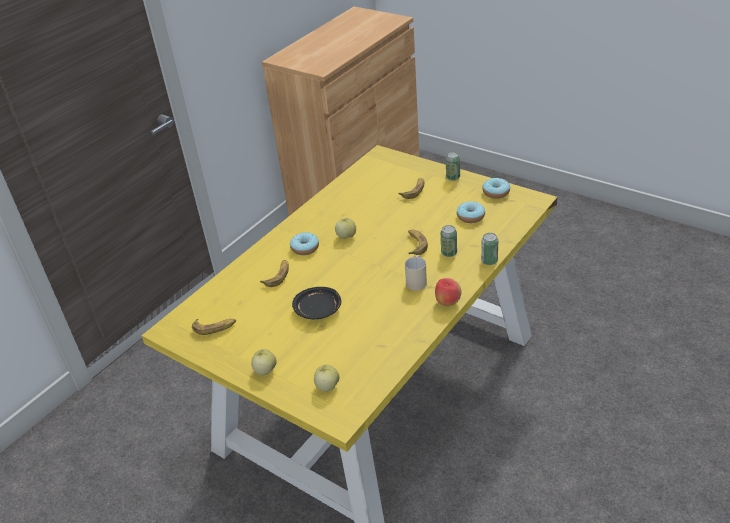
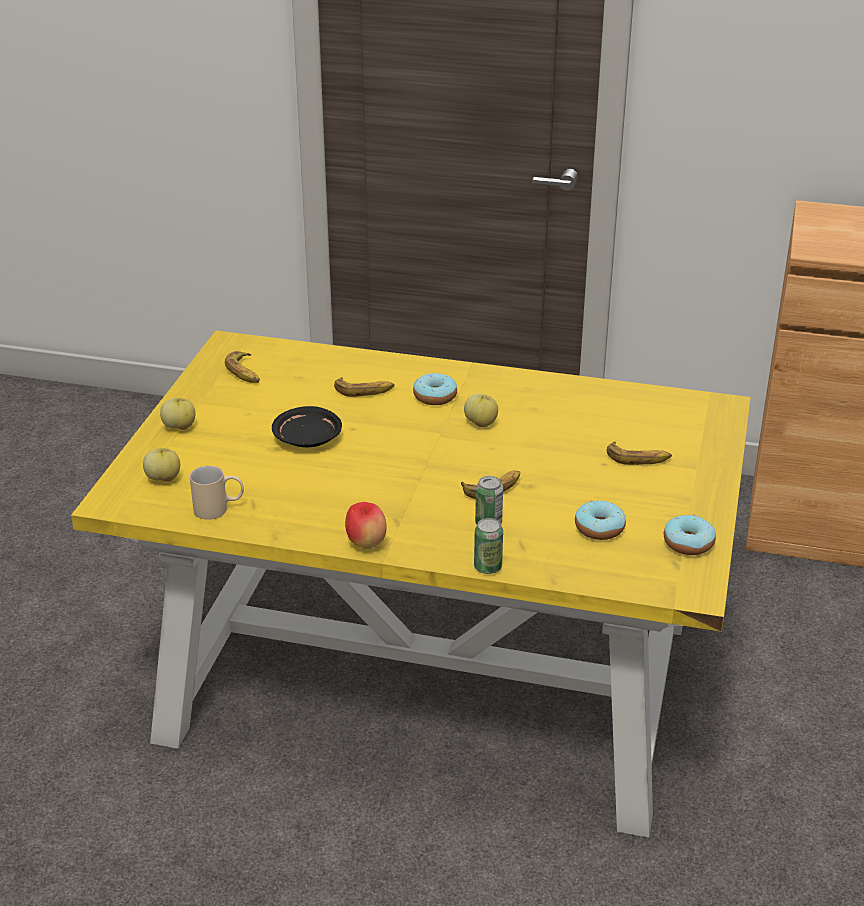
camera: 65 degrees right, 5 degrees down
beige mug [405,255,427,291] -> beige mug moved to [190,466,244,520]
can [446,152,460,181] -> none

